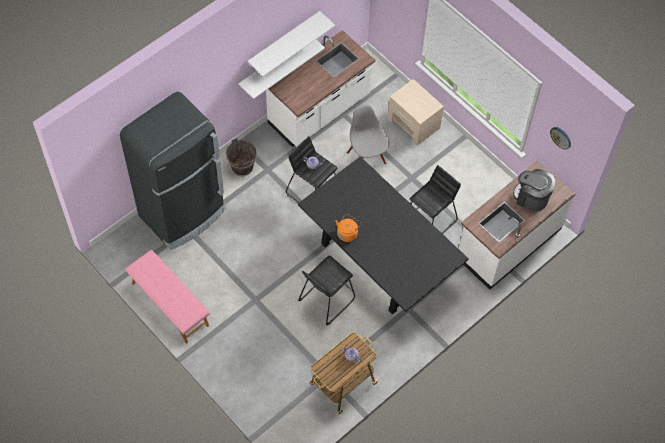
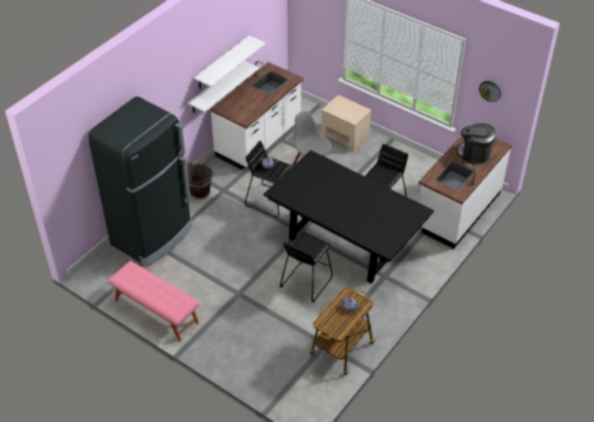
camera: 10 degrees left, 15 degrees down
orange kettle [335,214,362,242] -> none

